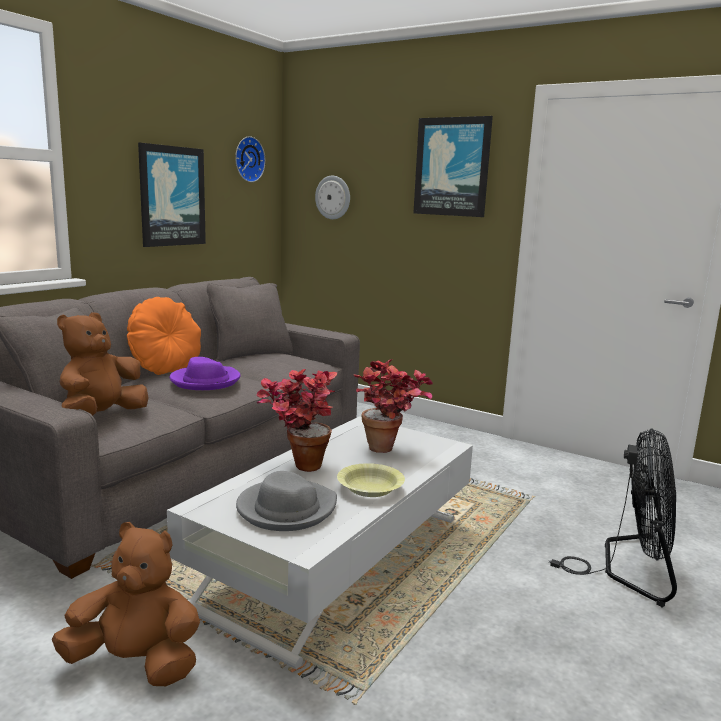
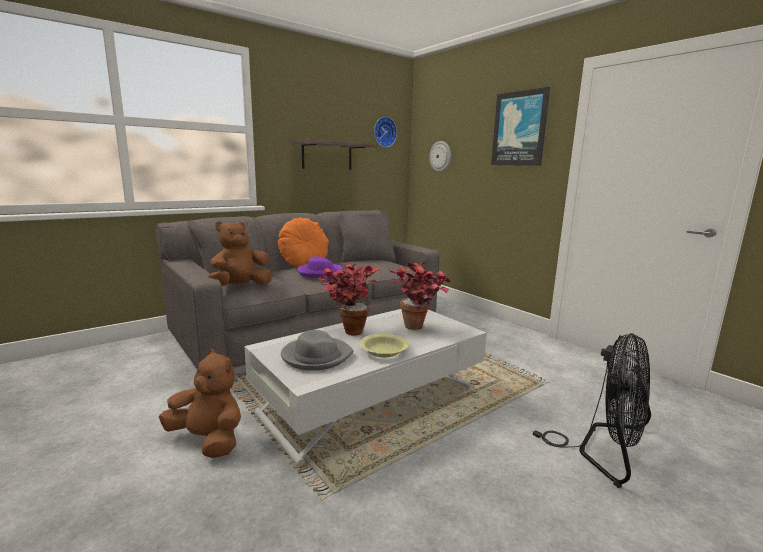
camera: 20 degrees right, 0 degrees up
picture [138,143,206,247] -> shelf [292,140,376,170]

